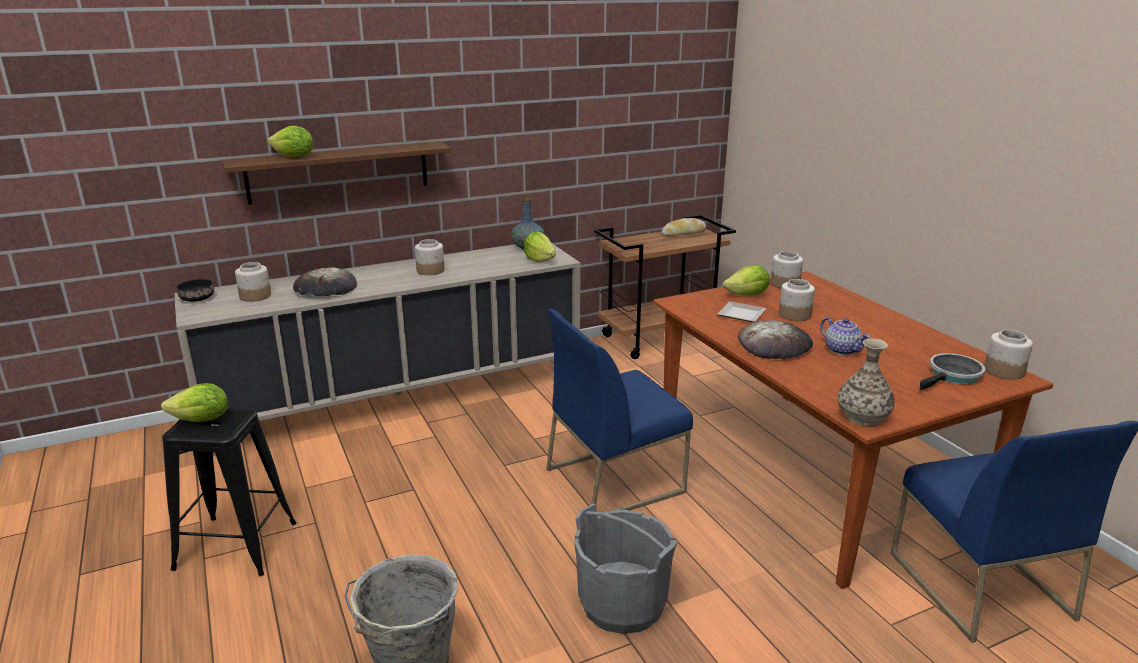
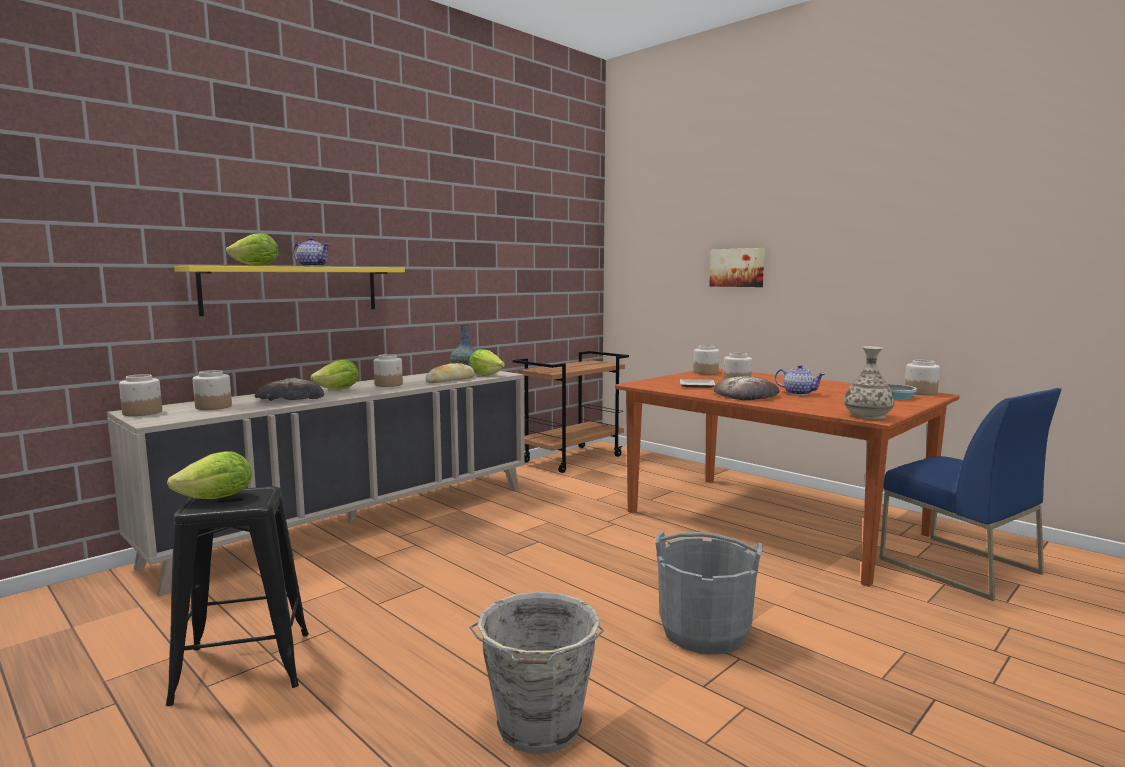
camera: 20 degrees left, 15 degrees down
black bowl [177,279,214,302] -> jar [119,374,162,416]
brown shelf [221,141,451,205] -> yellow shelf [174,266,405,316]
blue chair [547,309,693,513] -> none
bread [662,218,706,237] -> bread moved to [426,363,475,383]
lettuce [723,265,770,296] -> lettuce moved to [311,360,359,389]
none -> teapot [293,237,330,267]
none -> picture [709,248,765,287]

